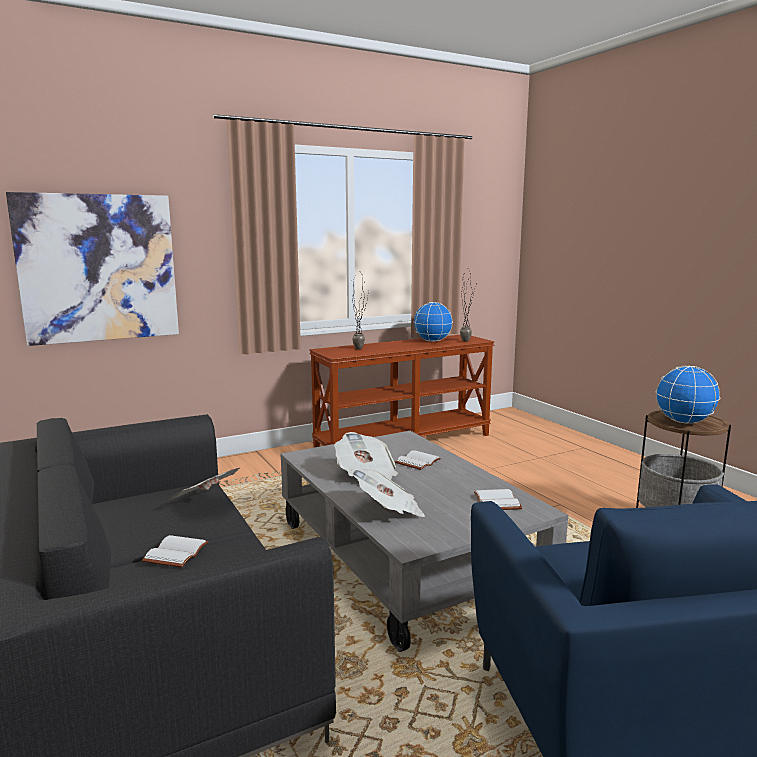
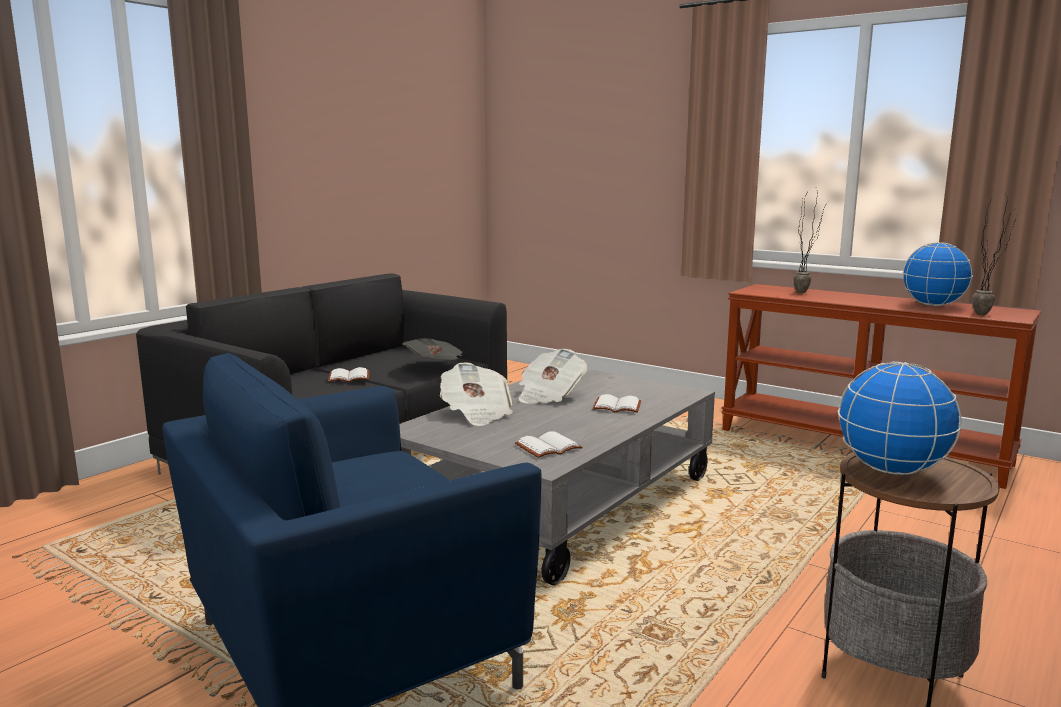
camera: 65 degrees right, 0 degrees up
picture [6,192,179,346] -> none

